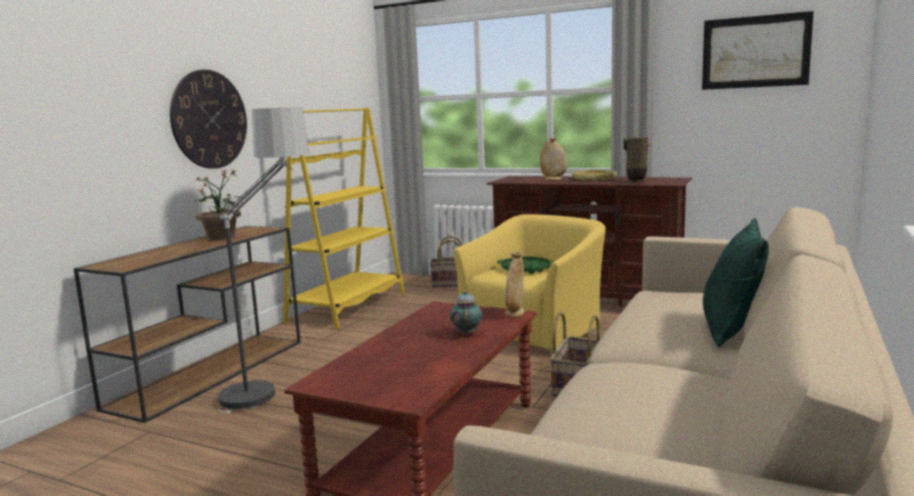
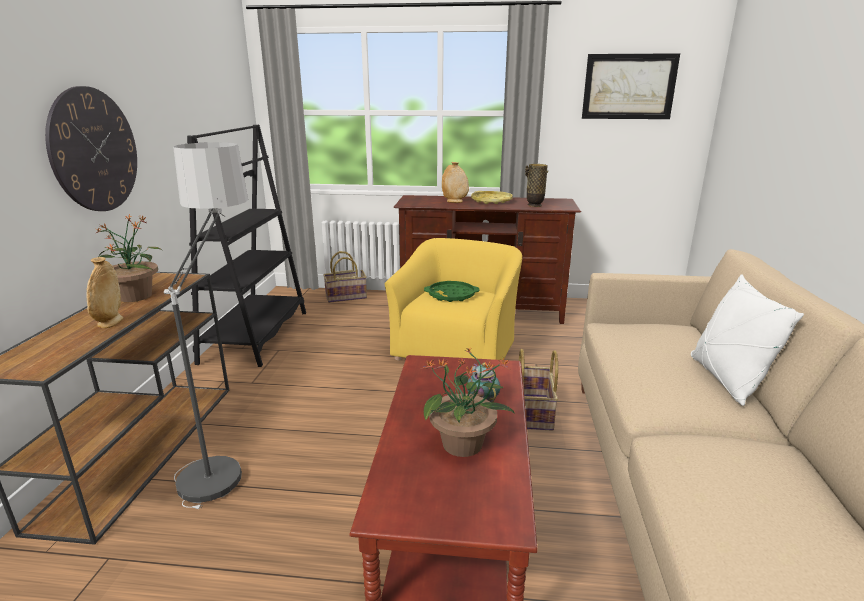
camera: 20 degrees left, 10 degrees up
yellow bookcase [283,108,405,329] -> black bookcase [187,125,306,367]
beige vase [505,252,525,318] -> beige vase moved to [86,257,124,328]
green pillow [703,218,769,347] -> white pillow [691,275,804,406]
none -> potted plant [423,347,515,457]

